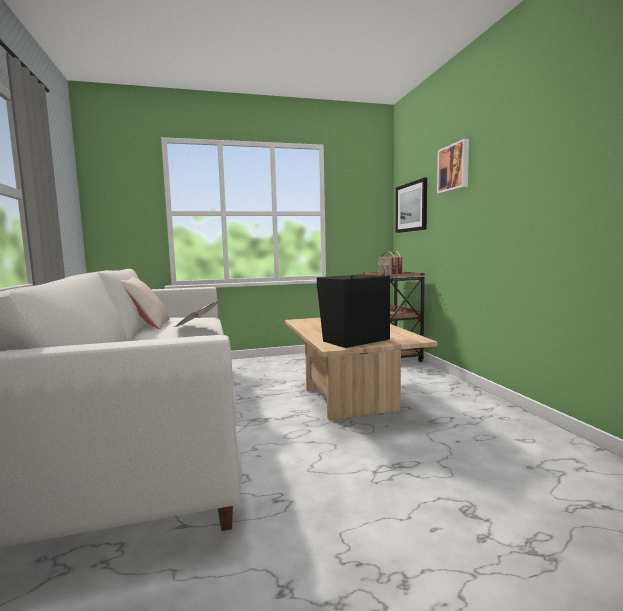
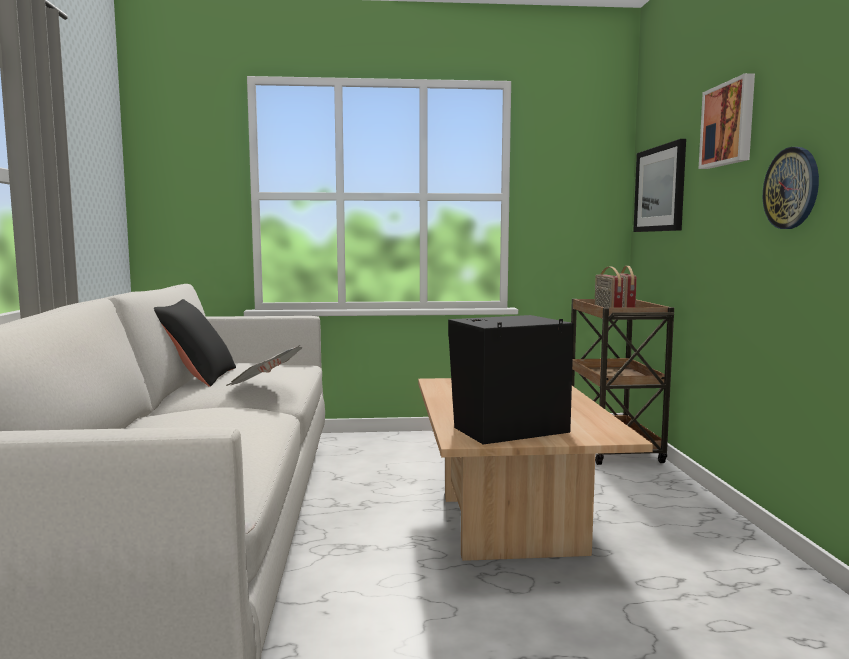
camera: 10 degrees right, 0 degrees up
beige pillow [120,277,169,329] -> black pillow [154,299,236,387]
none -> wall clock [763,147,819,229]

